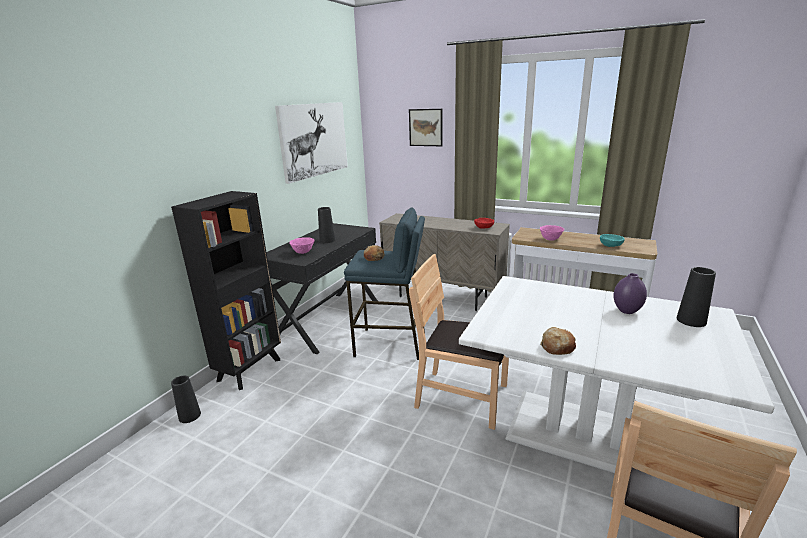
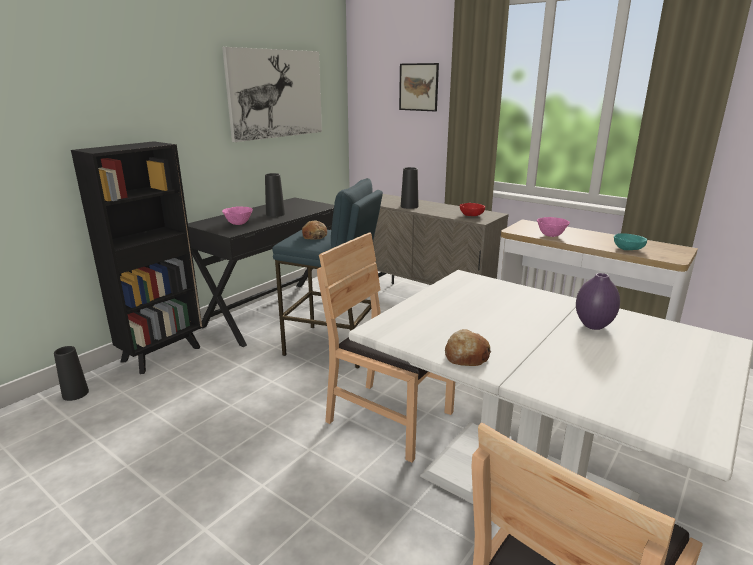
camera: 10 degrees right, 0 degrees up
black vase [677,267,716,327] -> black vase moved to [401,167,419,209]

